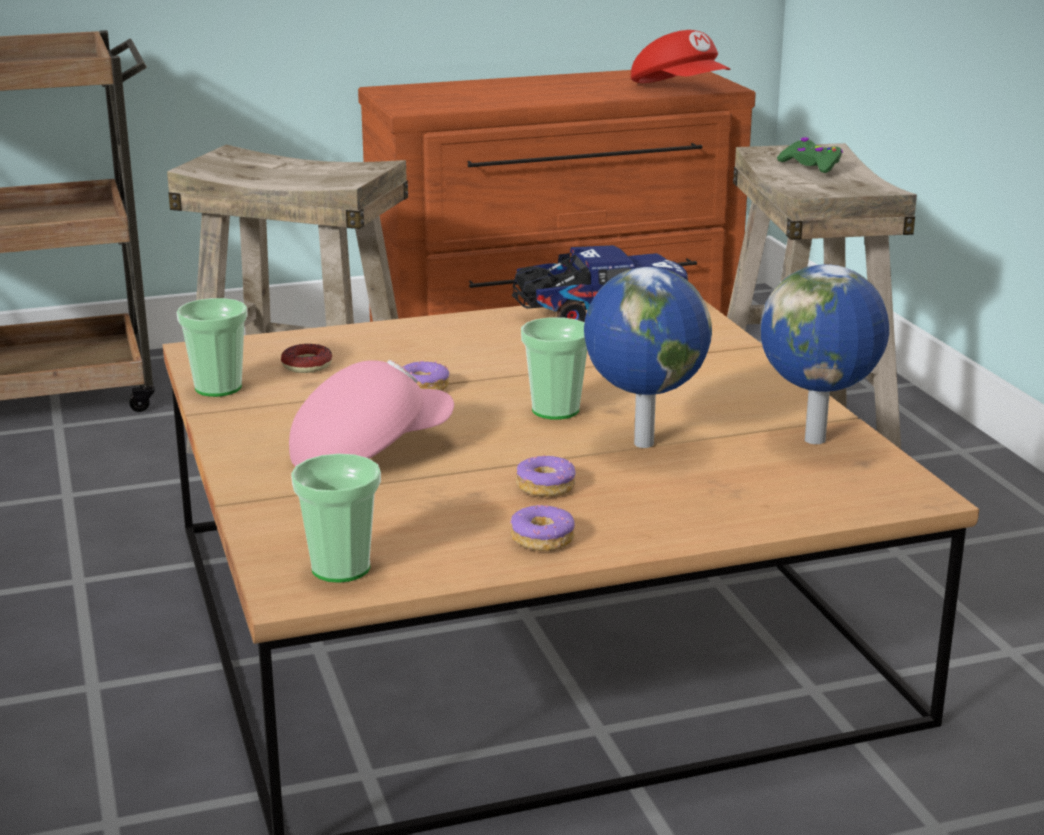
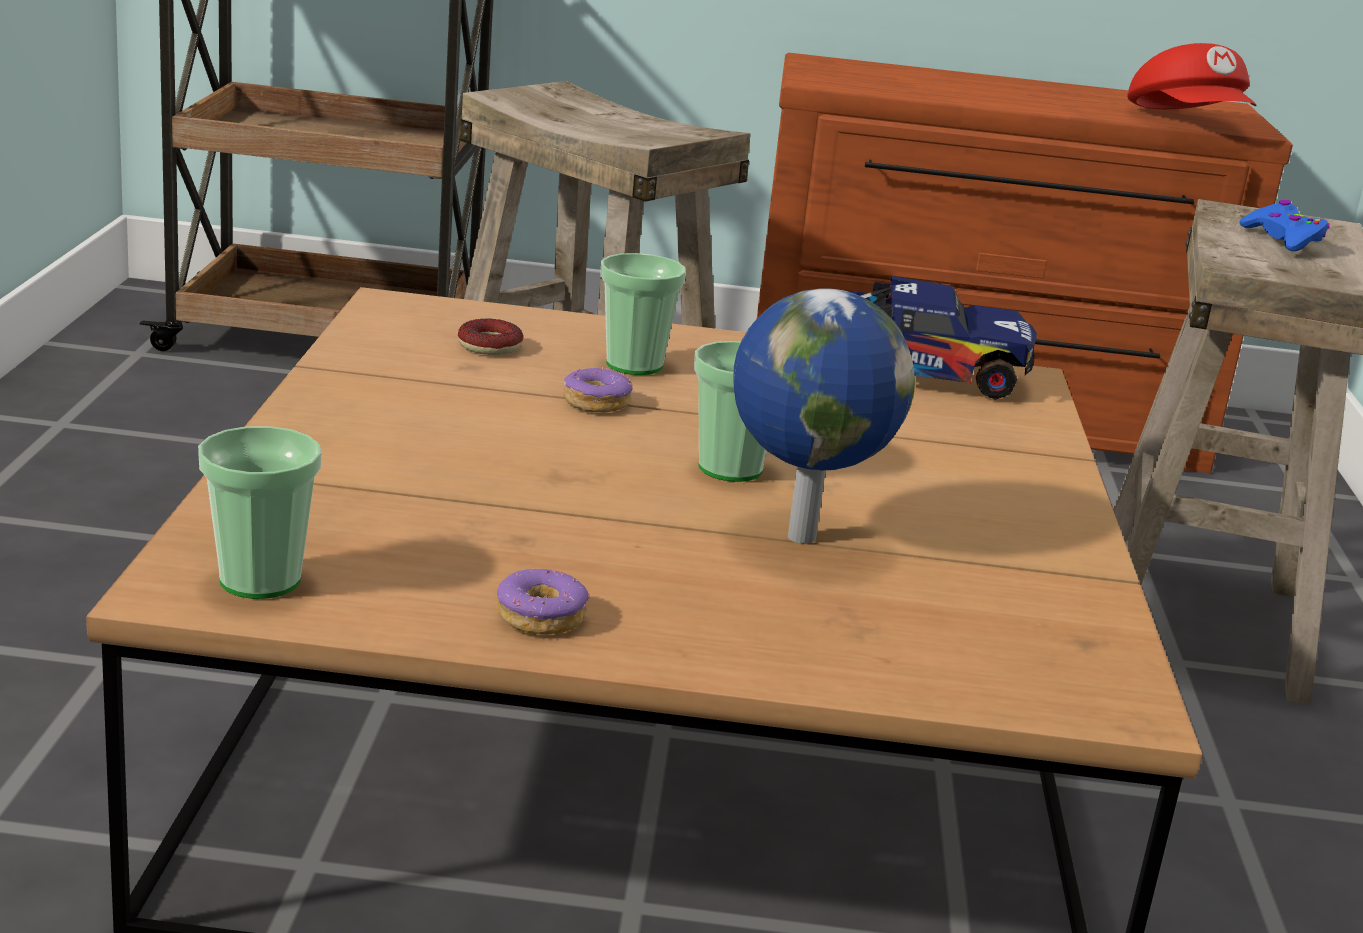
camera: 20 degrees right, 0 degrees up
cup [176,298,248,397] -> cup moved to [601,253,686,375]
pink cap [289,360,454,467] -> none
donut [516,455,576,497] -> none
globe [761,264,889,444] -> none
green game controller [777,137,843,173] -> blue game controller [1239,200,1330,251]

